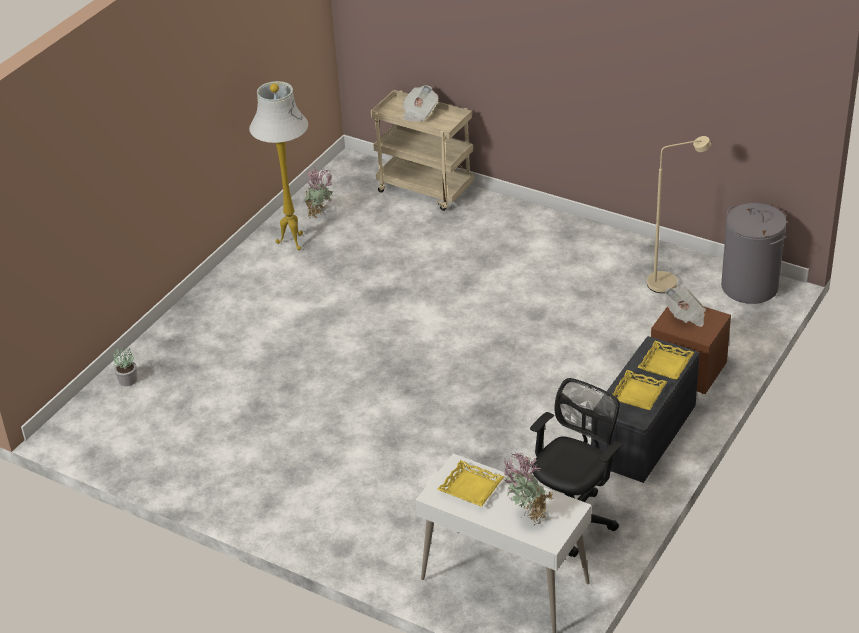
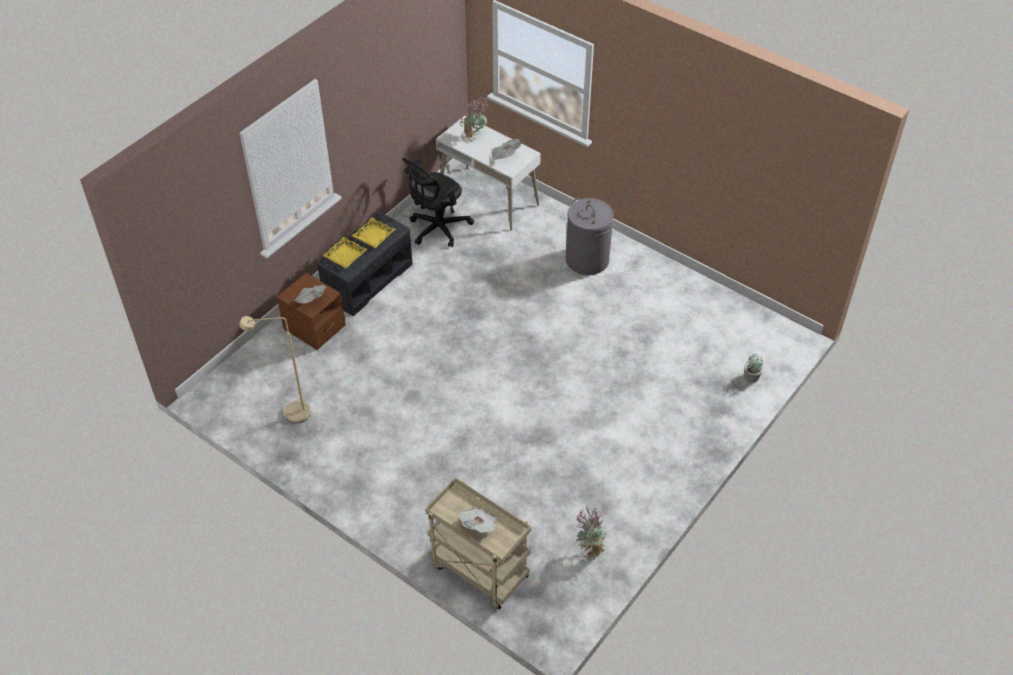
camera: 175 degrees left, 10 degrees up
white floor lamp [249,81,308,250] -> none
yellow tray [437,460,504,507] -> newspaper [491,139,521,160]
grey laundry basket [721,203,787,304] -> grey laundry basket moved to [566,198,614,275]

